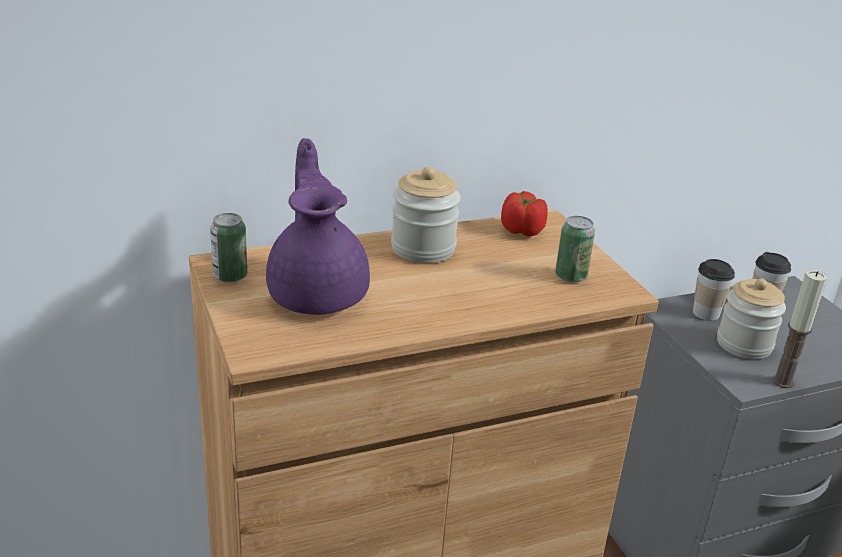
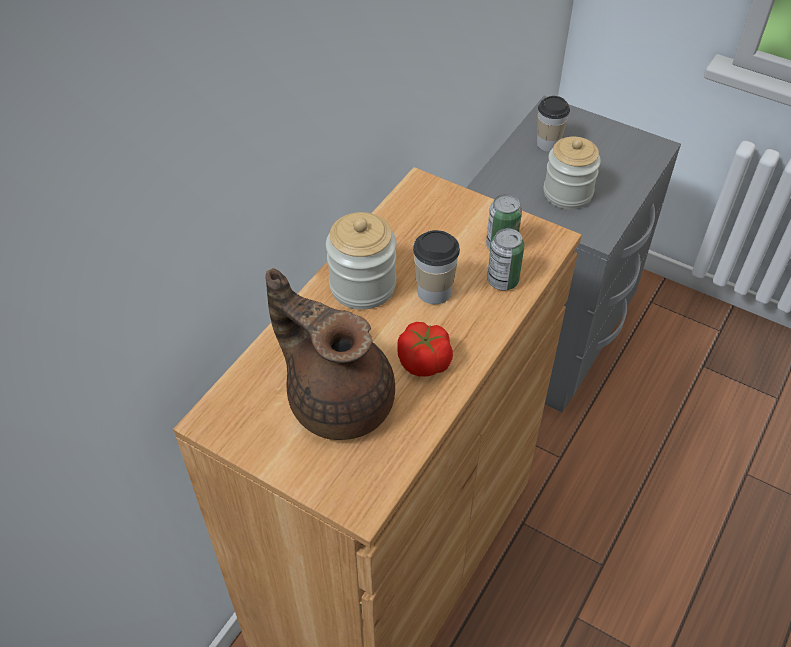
camera: 35 degrees left, 20 degrees up
can [210,213,247,283] -> can moved to [487,228,524,290]
purple teapot [266,138,370,315] -> brown teapot [265,268,395,440]
tomato [501,191,548,237] -> tomato moved to [397,322,453,377]
cup [693,259,735,321] -> cup moved to [413,230,460,304]
candle [772,270,827,388] -> none

